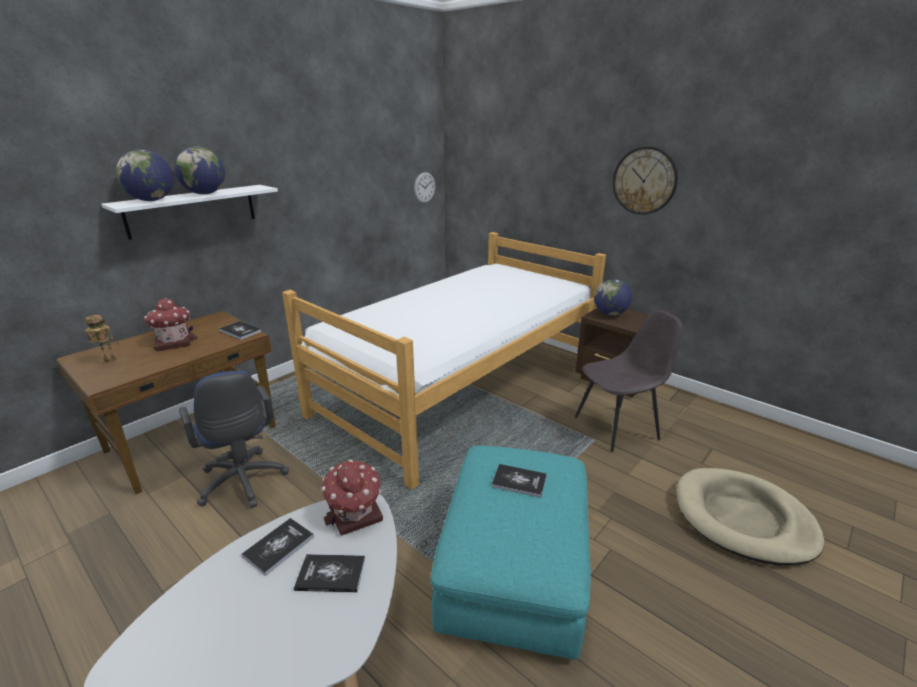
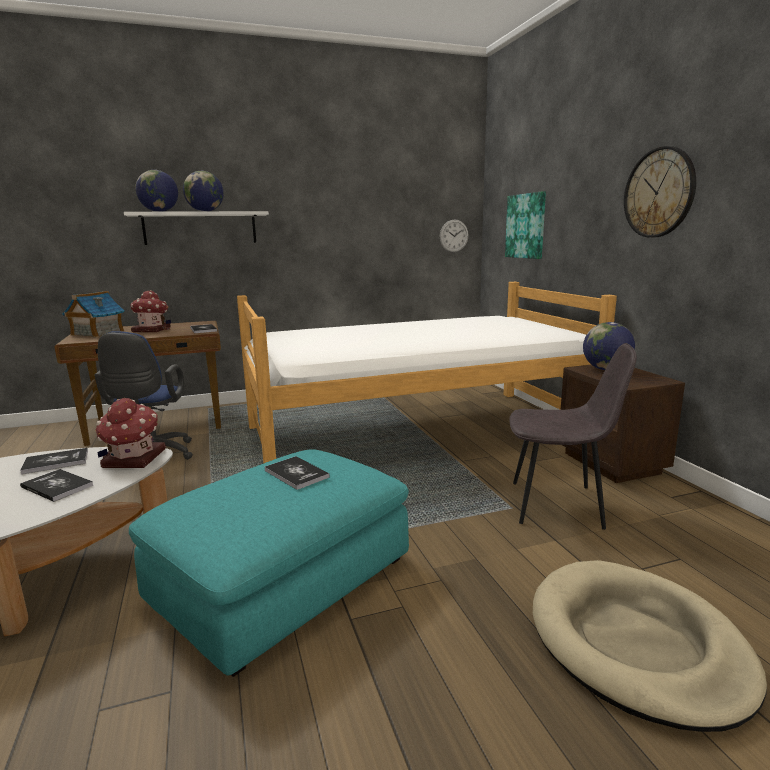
camera: 30 degrees right, 10 degrees down
toy robot [84,315,119,363] -> toy house [62,291,125,337]
none -> picture [505,191,546,259]

